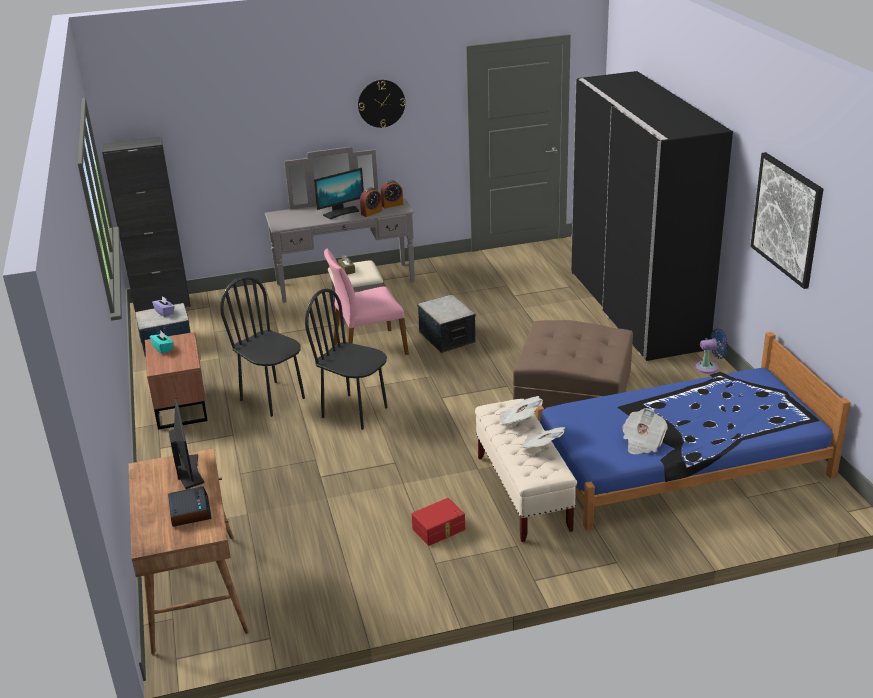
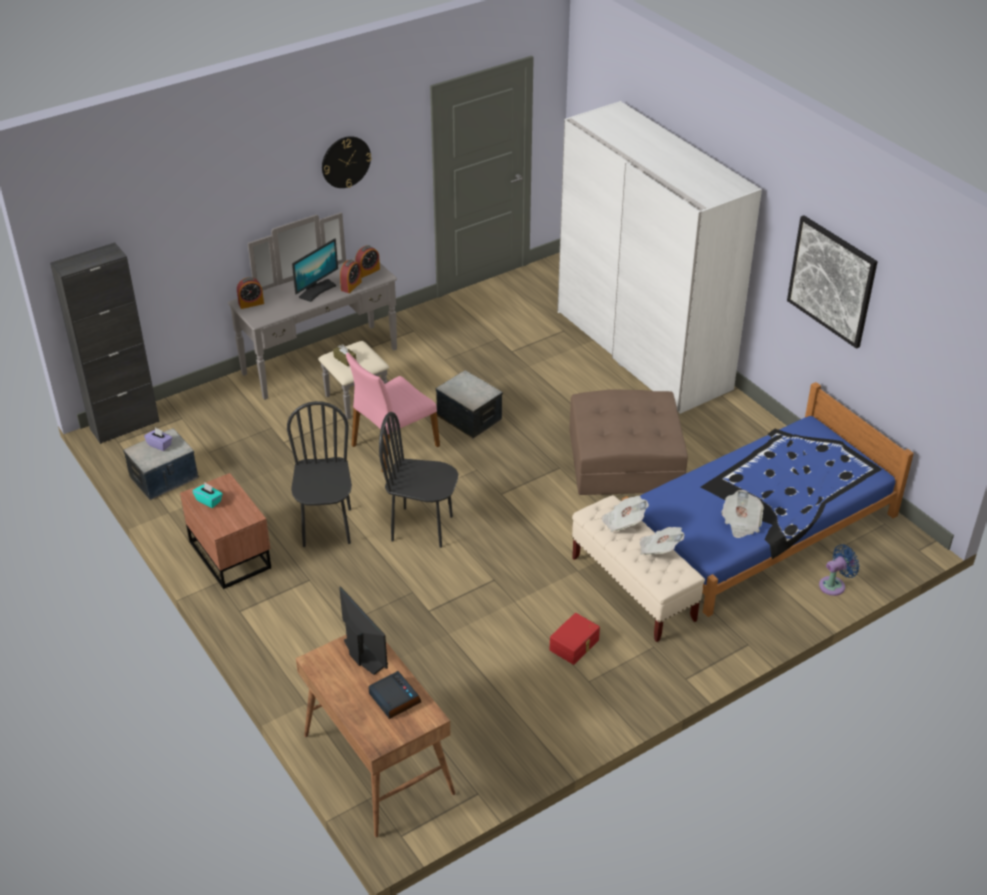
camera: 20 degrees left, 10 degrees up
black chair [220,276,305,417] -> black chair turned 60 degrees clockwise [287,401,352,547]
black wardrobe [571,71,733,361] -> white wardrobe [558,101,762,414]
blue fan [696,329,728,374] -> blue fan moved to [819,544,860,596]
none -> alarm clock [237,277,264,309]

